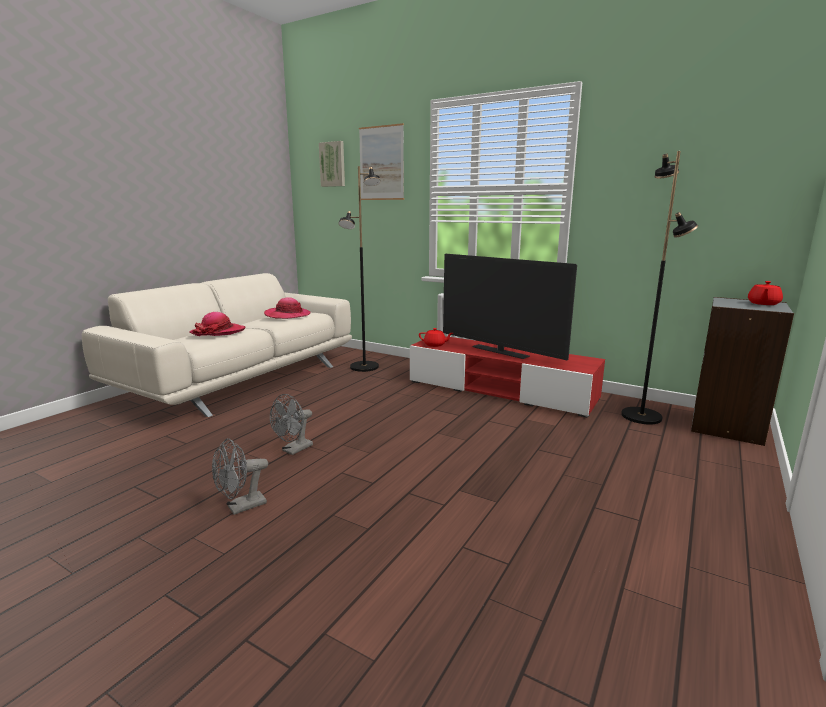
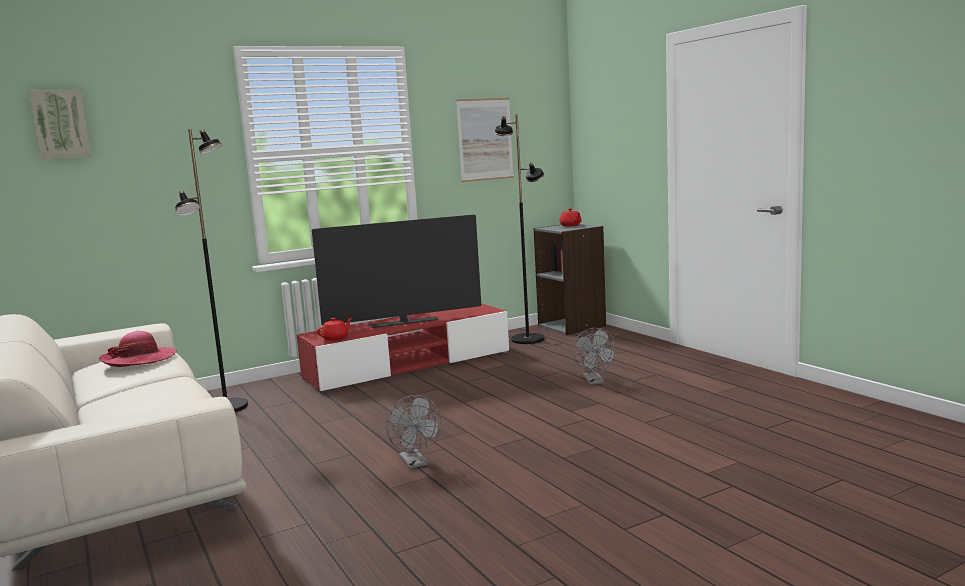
camera: 60 degrees left, 5 degrees down
hat [190,312,245,336] -> none
grey fan [212,438,268,515] -> grey fan moved to [573,328,617,385]
picture [359,123,404,200] -> picture moved to [456,98,514,182]

